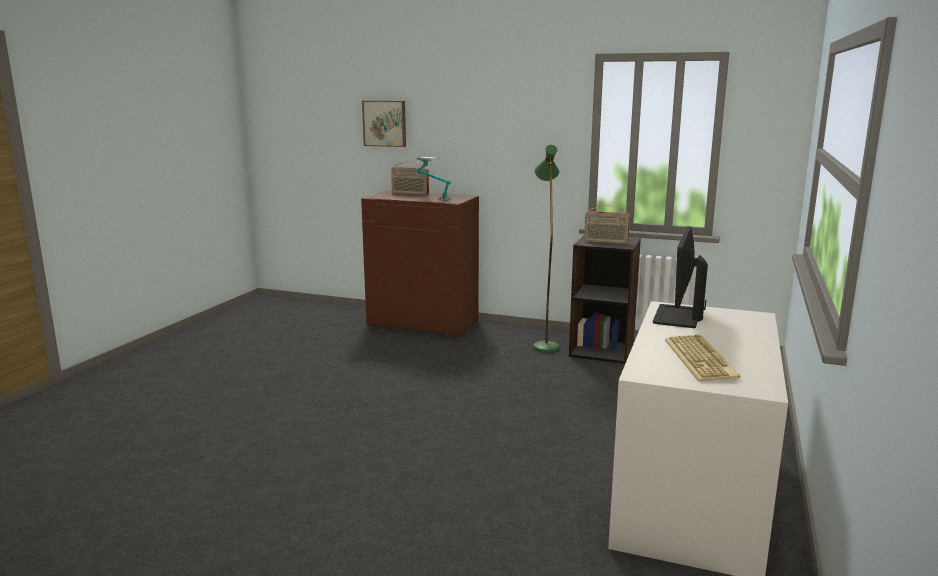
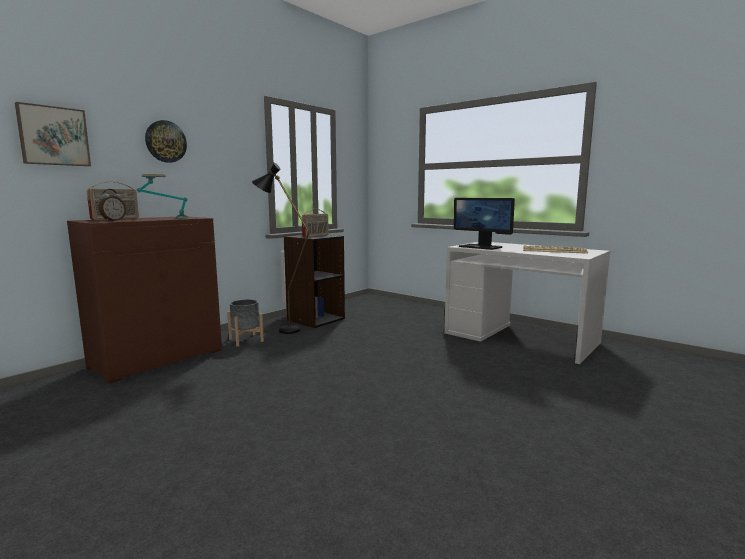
camera: 70 degrees left, 5 degrees down
green floor lamp [533,145,559,353] -> black floor lamp [252,162,309,334]
none -> alarm clock [99,189,126,221]
none -> wall clock [145,120,187,163]
none -> grey planter [227,299,264,346]

